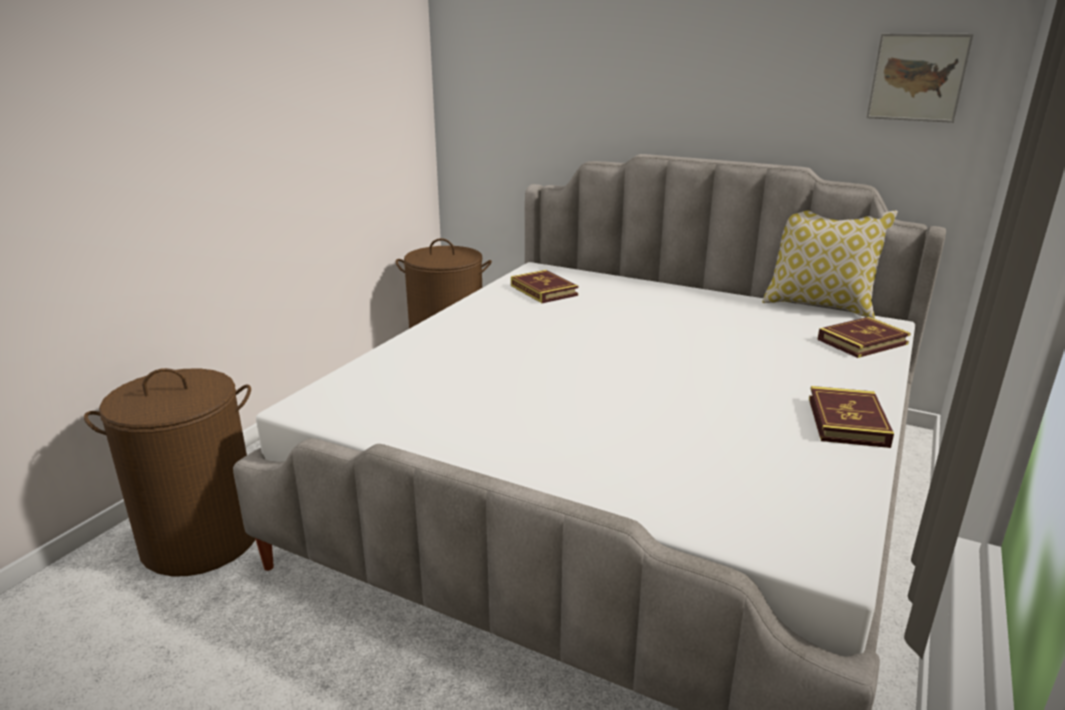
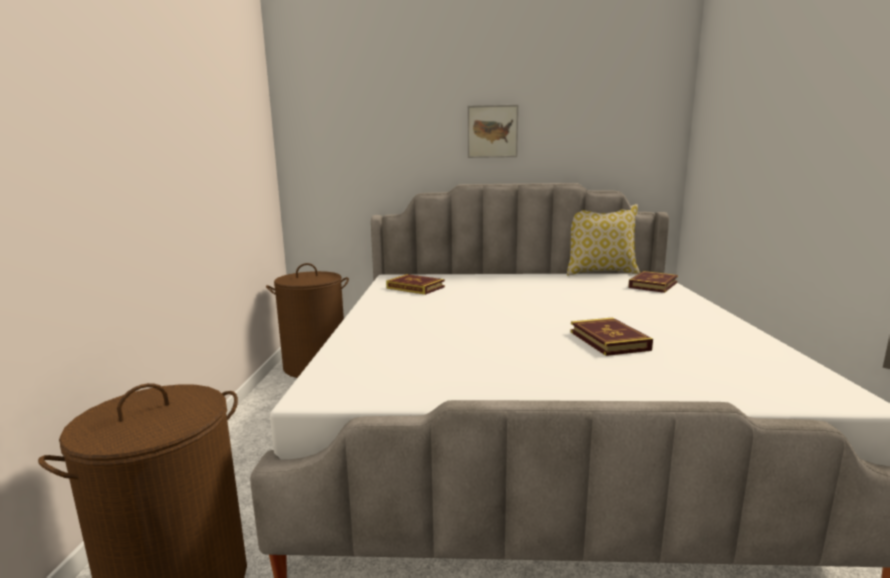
camera: 25 degrees left, 10 degrees down
book [809,386,894,448] -> book moved to [570,318,653,356]
picture [866,33,974,123] -> picture moved to [468,105,518,158]

